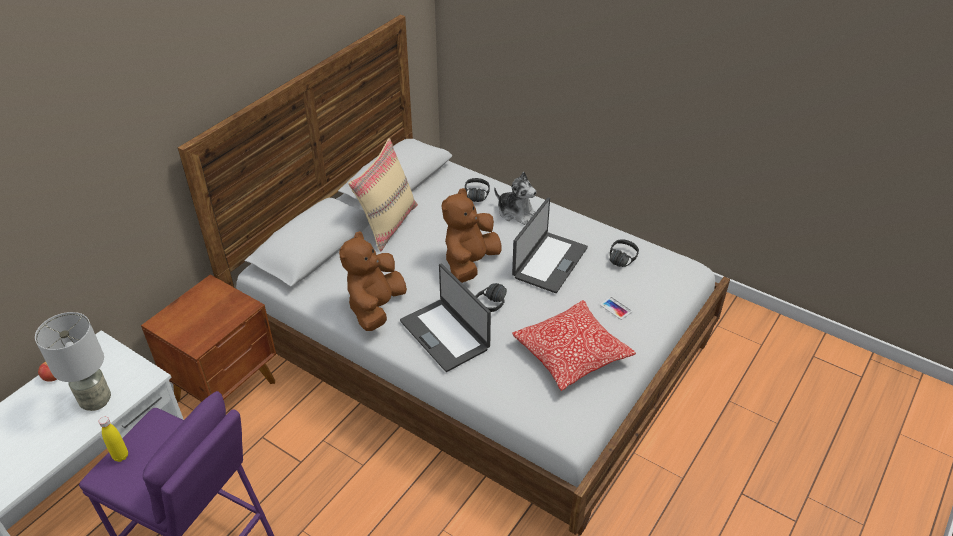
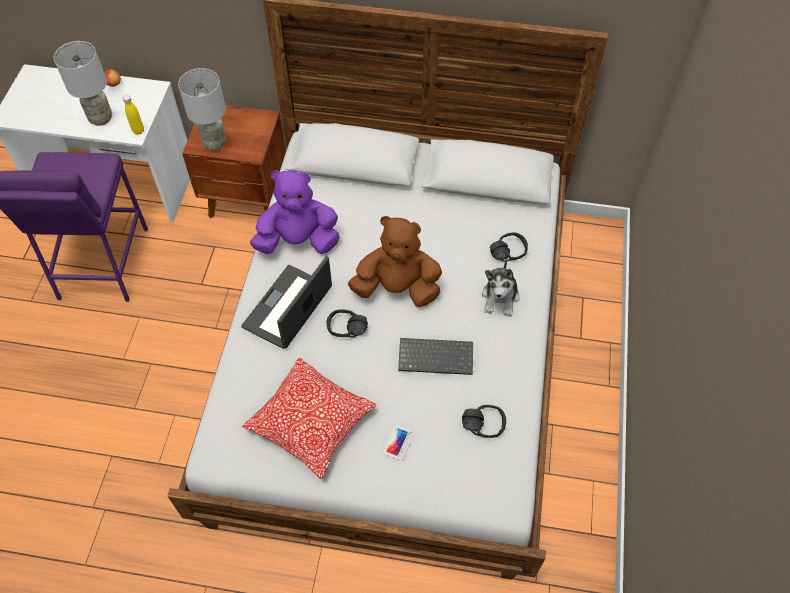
camera: 65 degrees right, 15 degrees up
yellow bottle [99,416,128,462] -> yellow bottle moved to [123,95,144,135]
brown plush toy [339,231,407,331] -> purple plush toy [250,170,340,254]
beige pillow [348,138,418,252] -> none
laptop [512,197,588,293] -> keyboard [398,338,473,375]
none -> grey table lamp [178,68,226,151]

